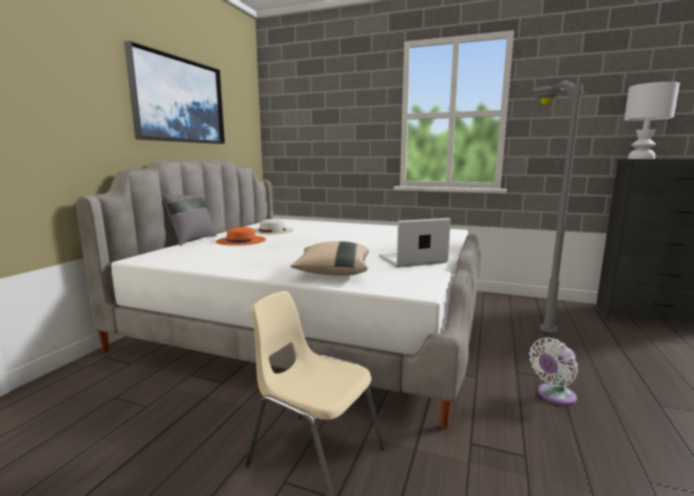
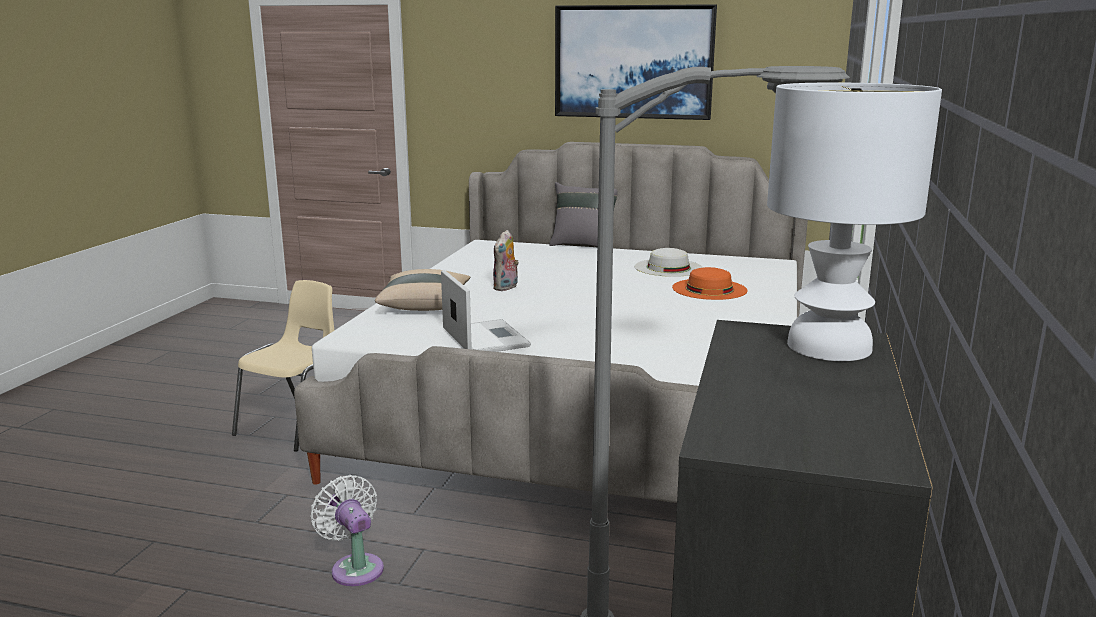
camera: 85 degrees right, 5 degrees up
orange hat [216,227,266,246] -> orange hat moved to [672,267,748,300]
none -> plush toy [493,230,519,291]

